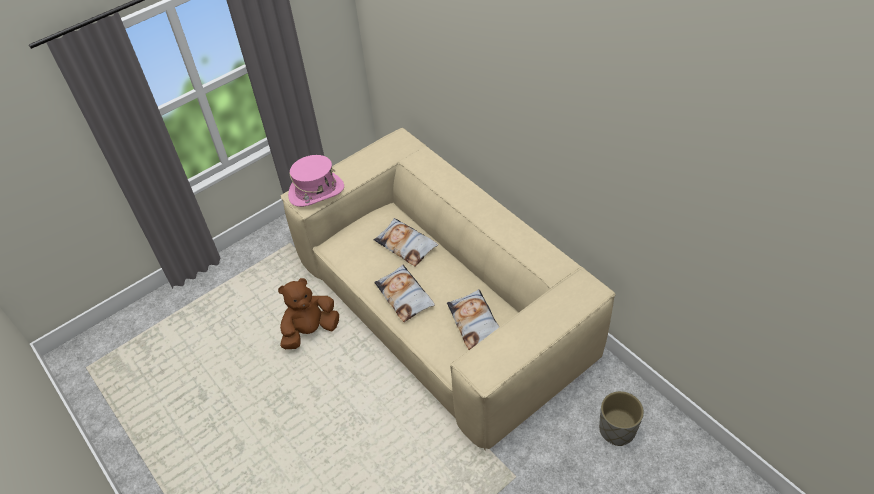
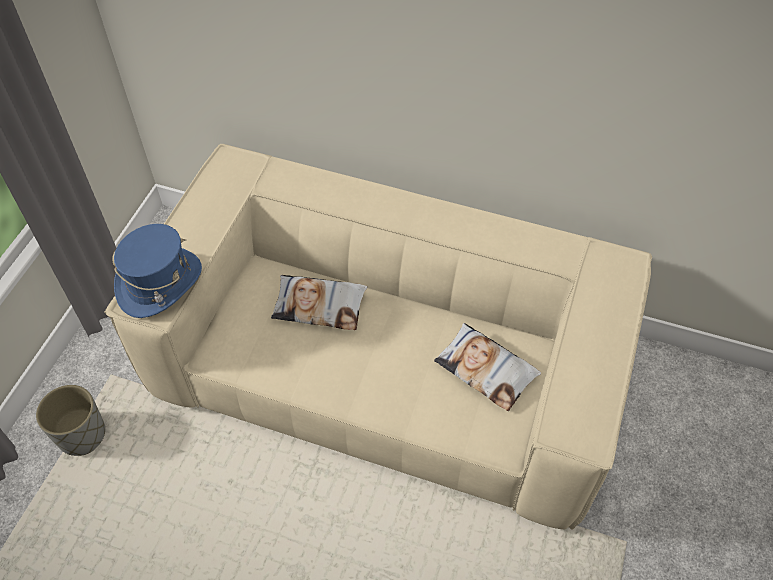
camera: 35 degrees left, 5 degrees up
brown plush toy [278,278,339,349] -> none
pink hat [288,155,344,207] -> blue hat [112,224,202,318]
pillow [374,264,435,322] -> none
grey planter [599,391,644,446] -> grey planter moved to [36,385,105,456]

